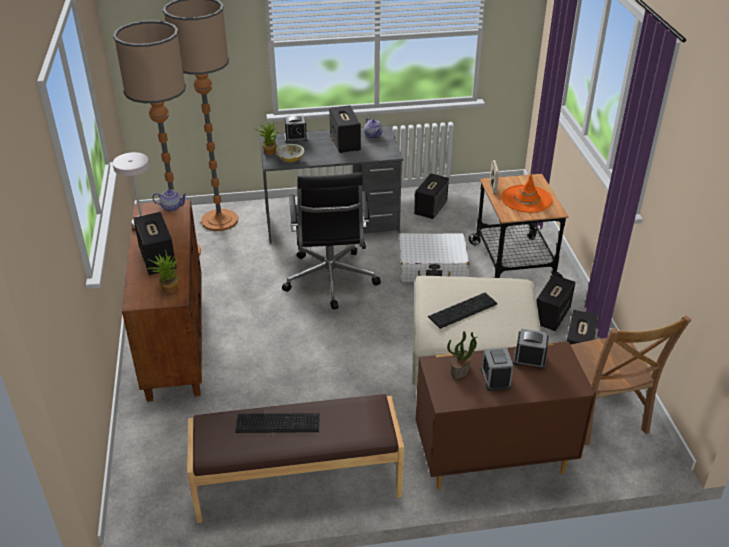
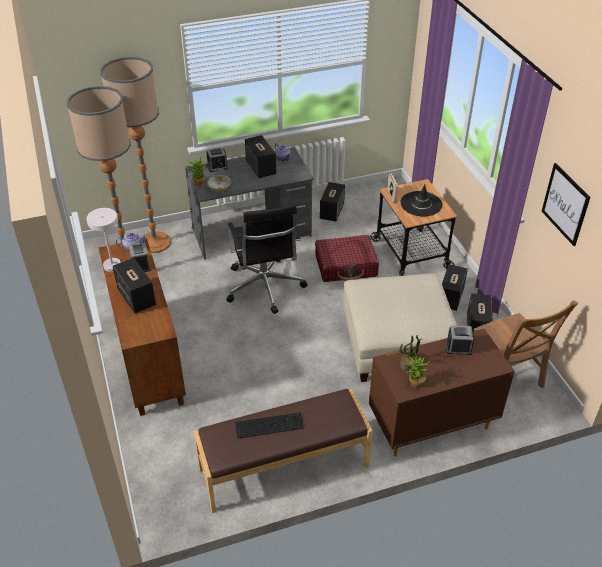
camera: 10 degrees left, 5 degrees up
potted plant [148,249,179,293] -> potted plant moved to [402,352,430,388]
white suitcase [398,233,469,282] -> red suitcase [315,235,379,282]
keyboard [428,293,497,329] -> none
alarm clock [481,347,514,391] -> alarm clock moved to [129,242,151,272]
orange hat [502,174,552,213] -> black hat [401,184,442,216]
none -> picture [542,163,590,246]

